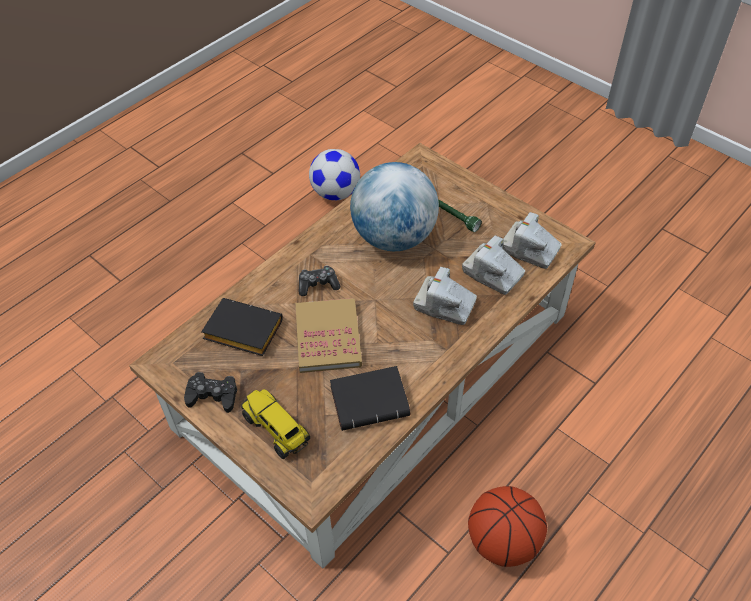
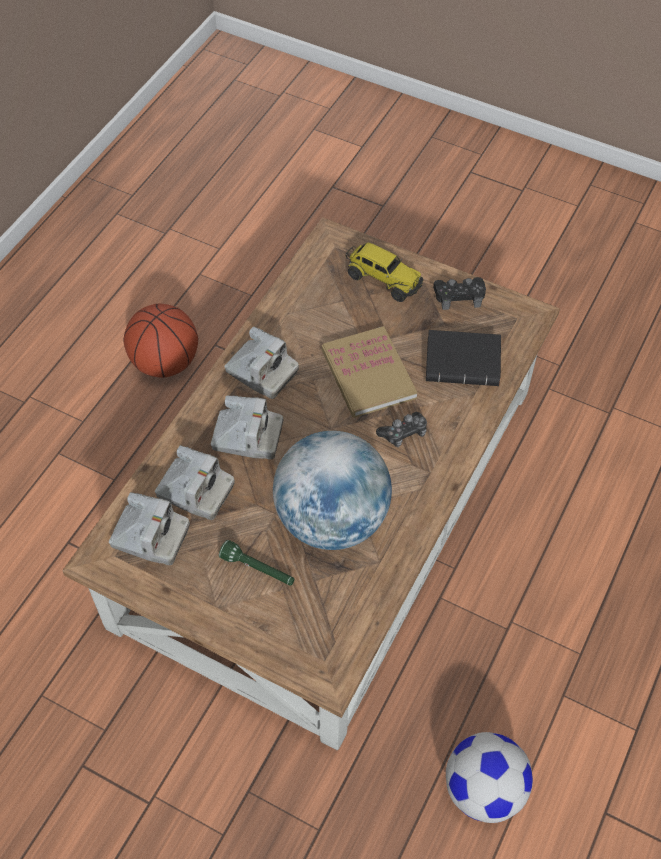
camera: 165 degrees right, 5 degrees up
black book [330,366,410,431] -> none
none -> camera [224,326,299,399]

